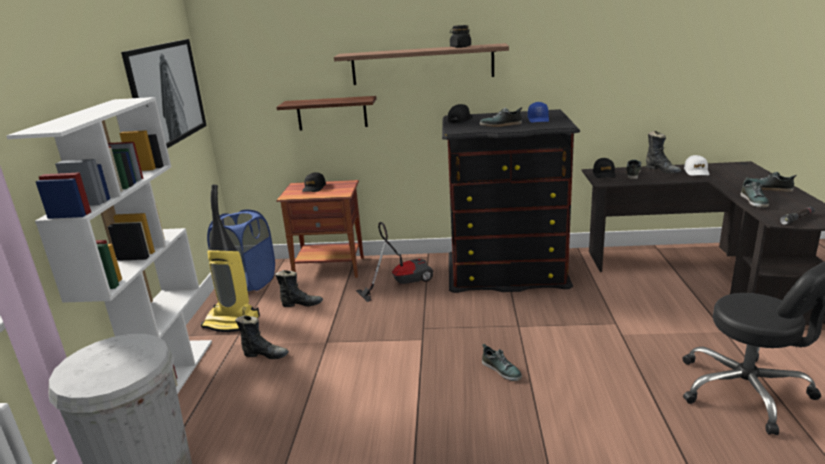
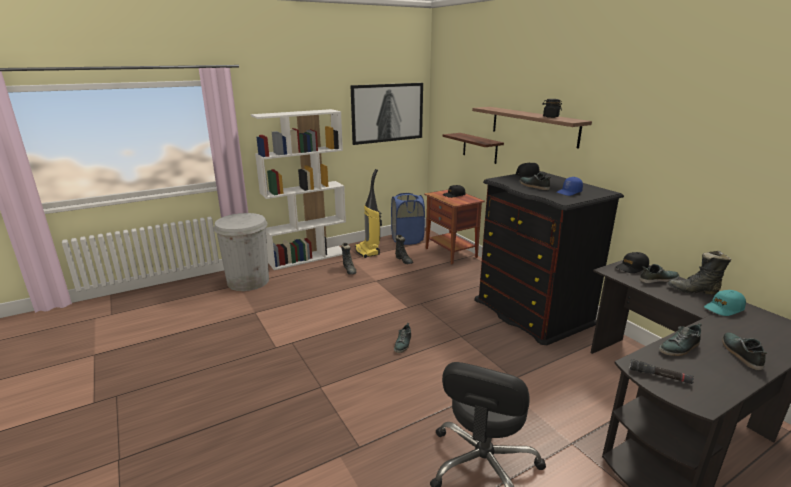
camera: 55 degrees right, 0 degrees up
vacuum cleaner [356,222,433,302] -> none
black boot [646,131,681,174] -> black boot turned 75 degrees clockwise [668,251,731,295]
white cap [684,155,709,175] -> turquoise cap [704,290,746,316]

